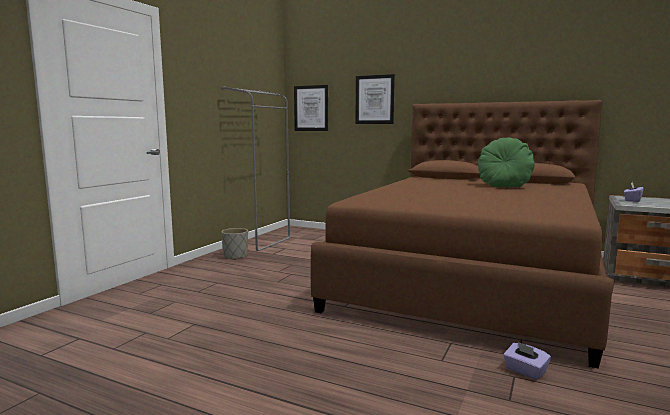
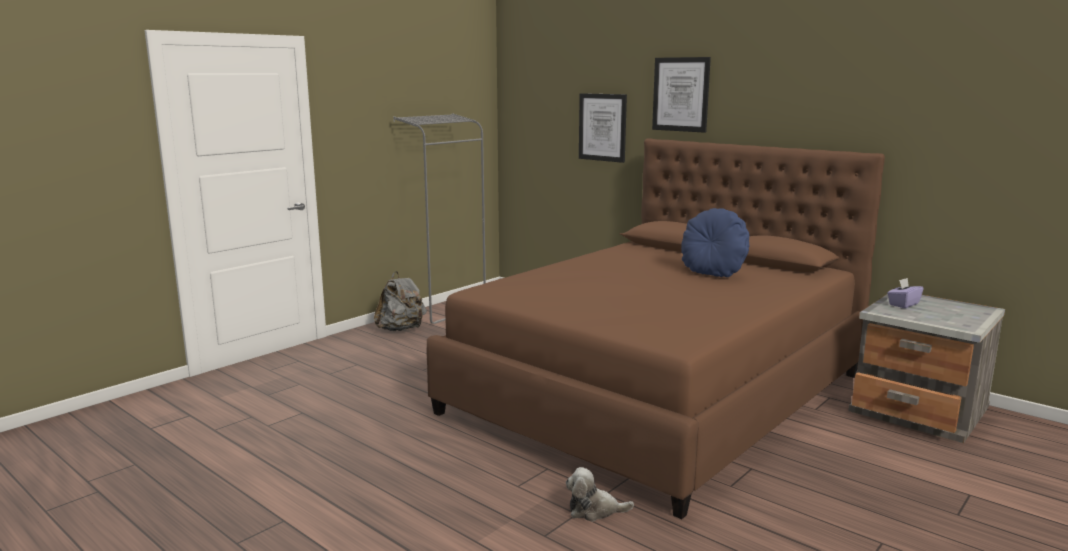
camera: 15 degrees right, 5 degrees up
grey planter [221,228,248,260] -> grey backpack [374,271,427,331]
picture [294,85,328,131] -> picture moved to [652,57,711,133]
green pillow [478,138,535,187] -> blue pillow [681,208,749,277]
purple tissue box [503,342,551,380] -> plush toy [566,467,634,522]

